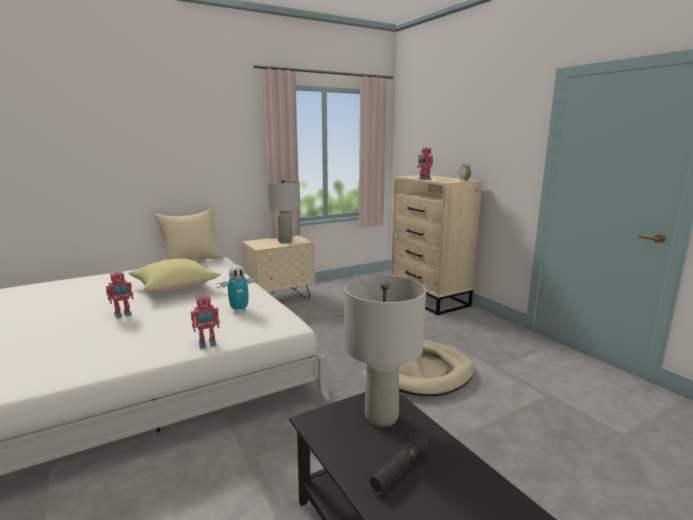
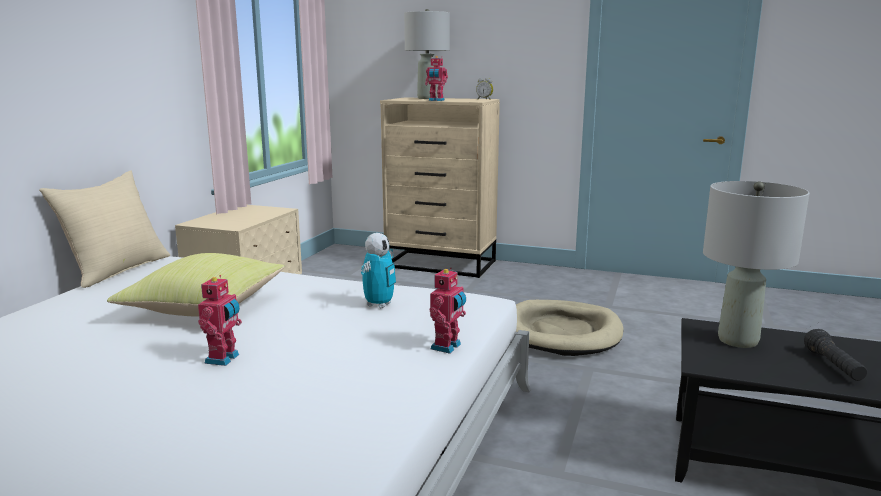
camera: 40 degrees left, 0 degrees up
grey table lamp [266,179,300,243] -> grey table lamp moved to [404,9,450,99]

